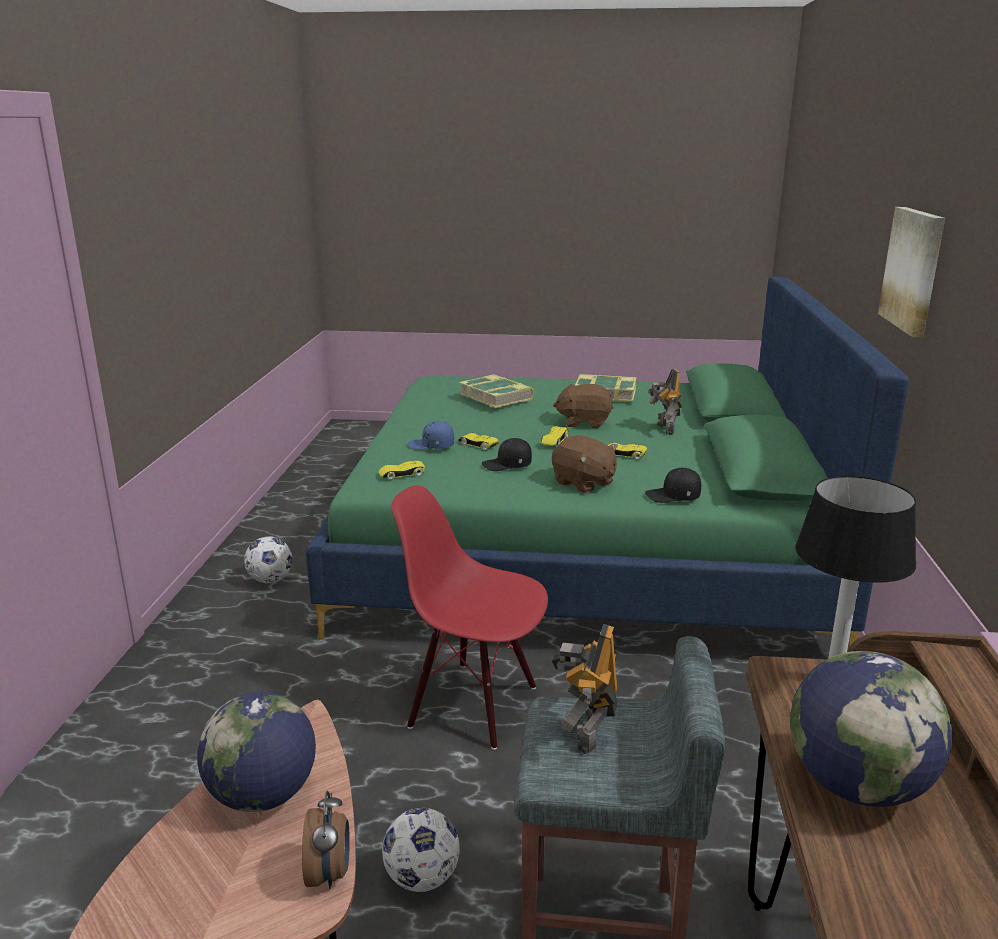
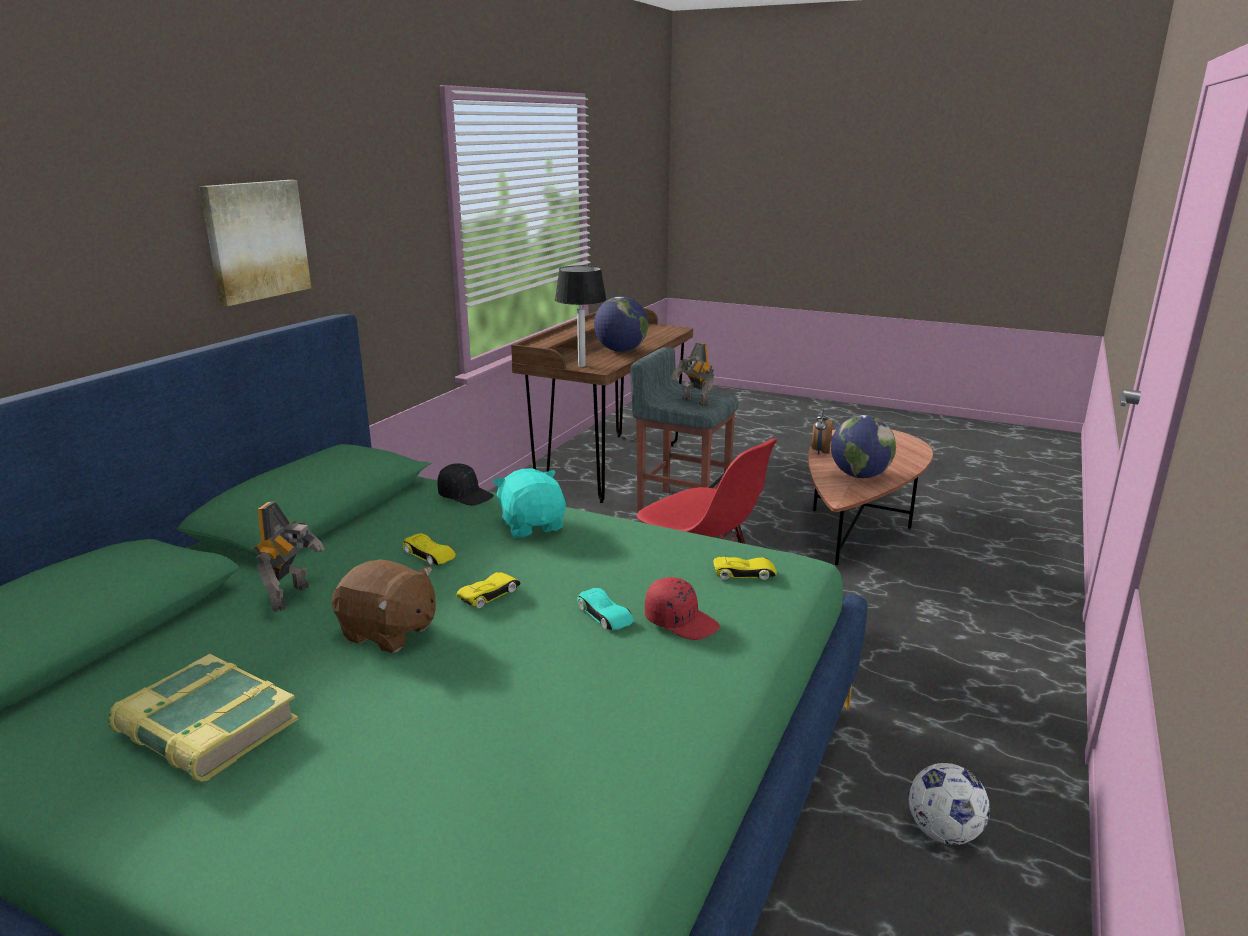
camera: 160 degrees left, 0 degrees up
football [382,807,460,892] -> none
blue cap [408,421,454,450] -> red cap [645,577,720,640]
yellow toy car [458,433,499,450] -> turquoise toy car [577,588,634,630]
book [459,374,534,408] -> none
black cap [482,438,532,471] -> none
toy robot [551,624,618,754] -> toy robot turned 105 degrees clockwise [671,343,714,406]
brown plush toy [552,435,618,493] -> turquoise plush toy [493,468,566,538]

